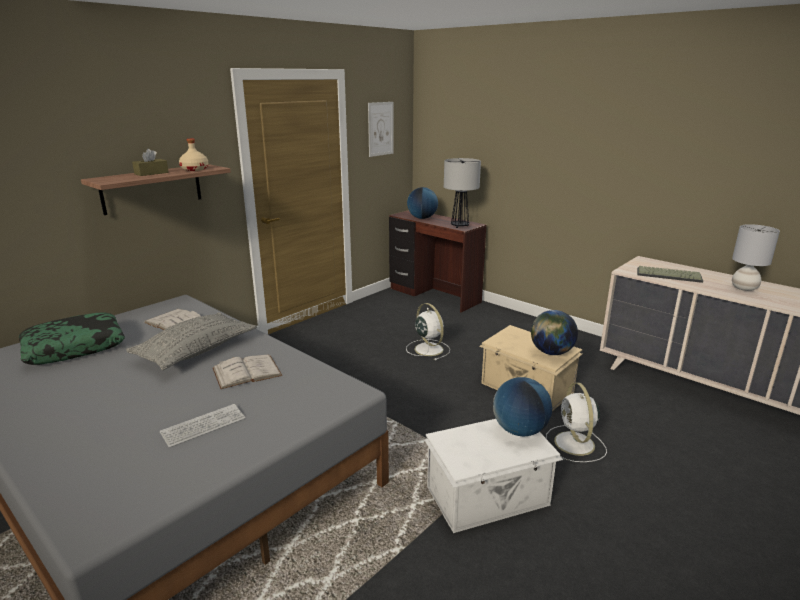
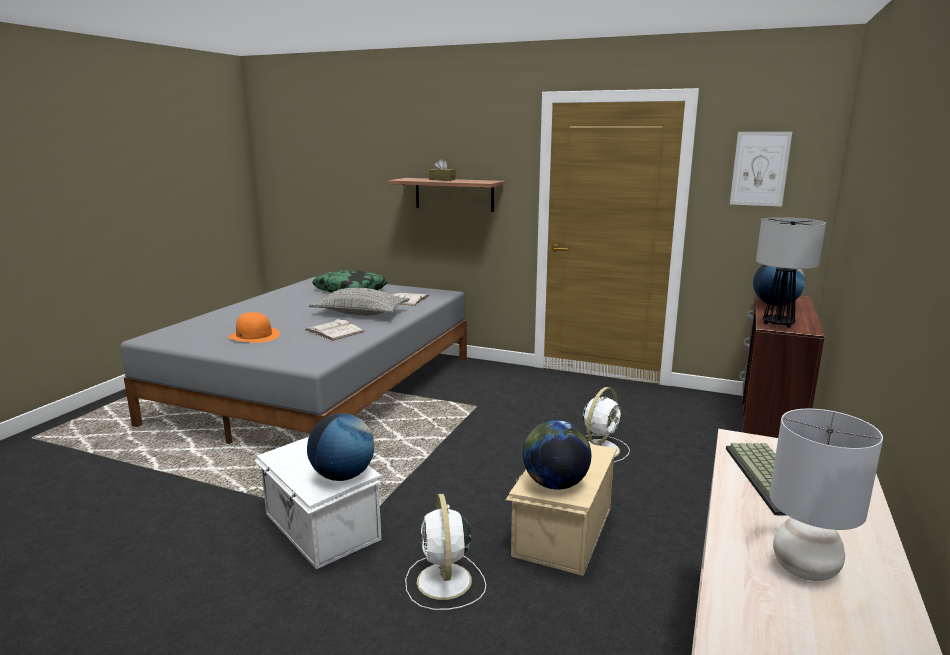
camera: 70 degrees right, 5 degrees down
keyboard [160,404,245,448] -> orange hat [228,312,280,343]
beige bottle [179,139,208,171] -> none
white fan [546,382,607,462] -> white fan turned 75 degrees counterclockwise [405,494,486,610]

